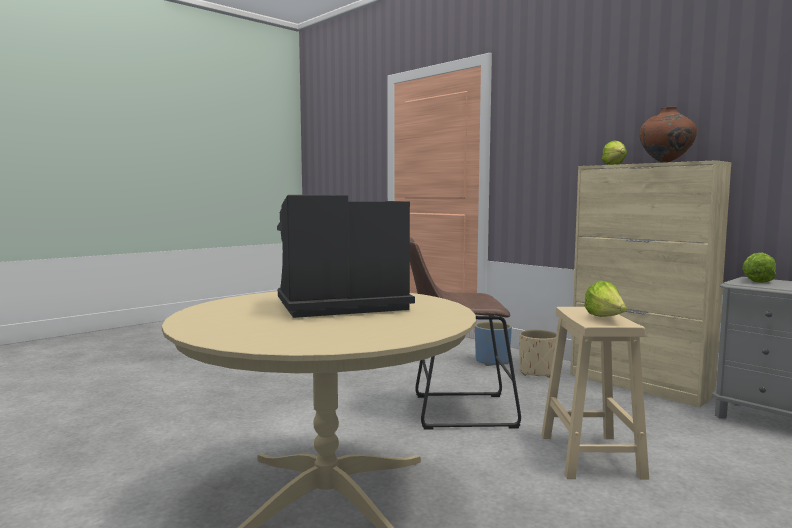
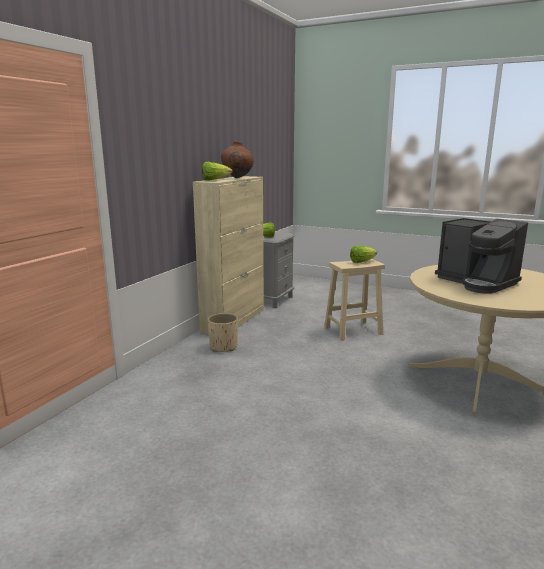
camera: 110 degrees left, 10 degrees up
brown stool [410,237,521,430] -> none
blue planter [475,321,512,366] -> none

